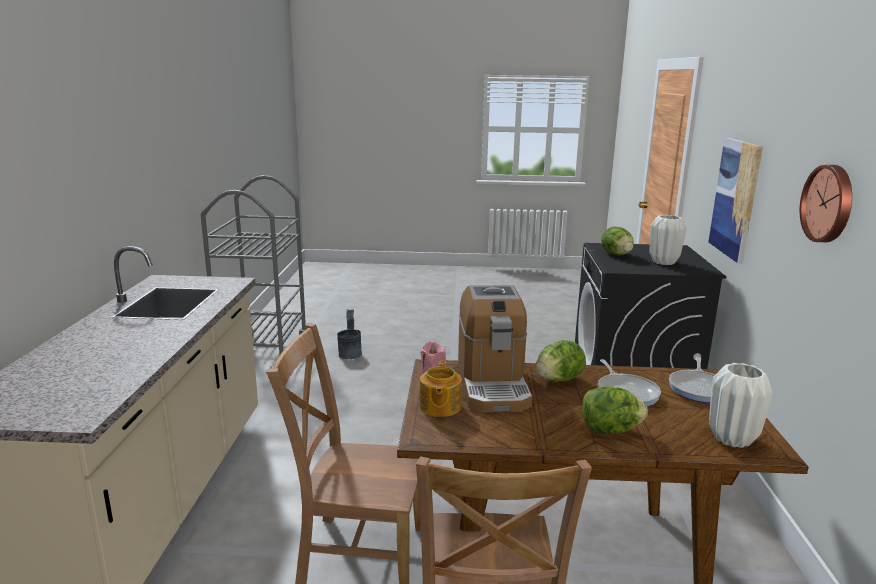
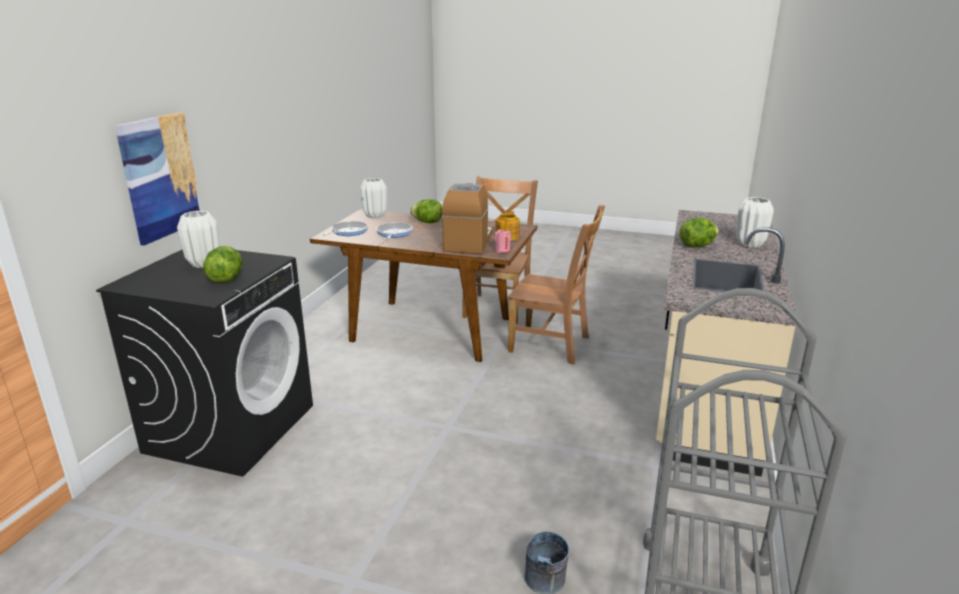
camera: 165 degrees left, 5 degrees up
lettuce [535,340,586,382] -> lettuce moved to [679,218,719,248]
wall clock [800,165,852,242] -> none
none -> white vase [736,197,774,248]

